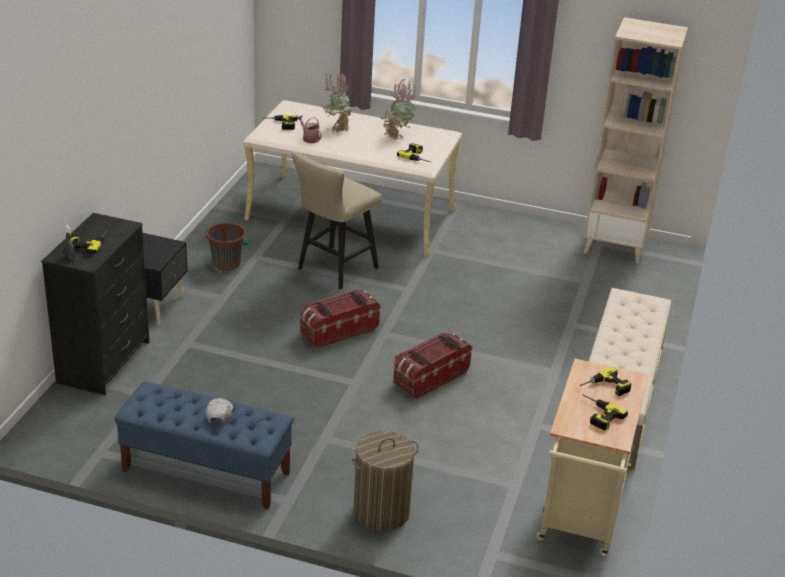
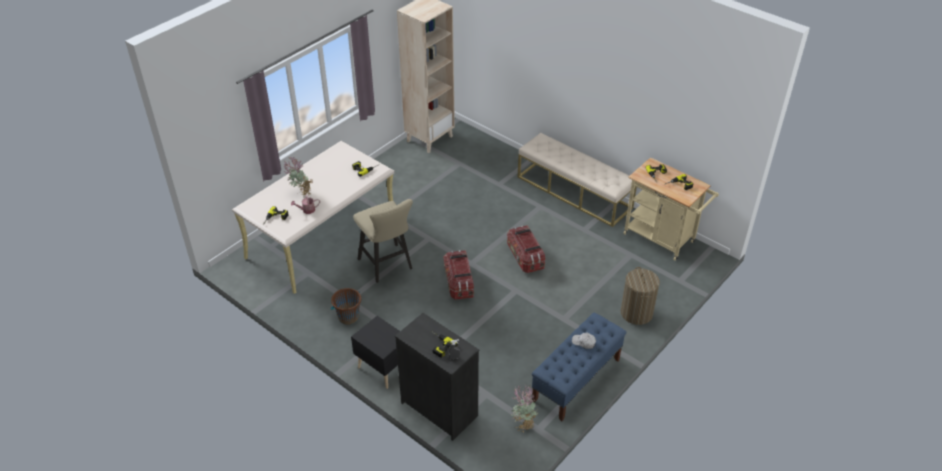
camera: 65 degrees left, 10 degrees up
potted plant [381,79,416,139] -> potted plant moved to [511,385,538,432]

